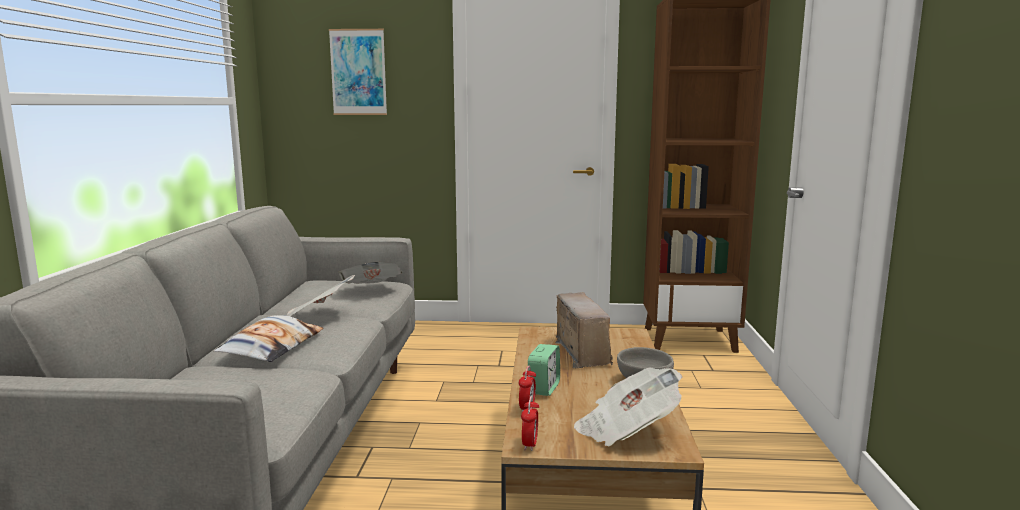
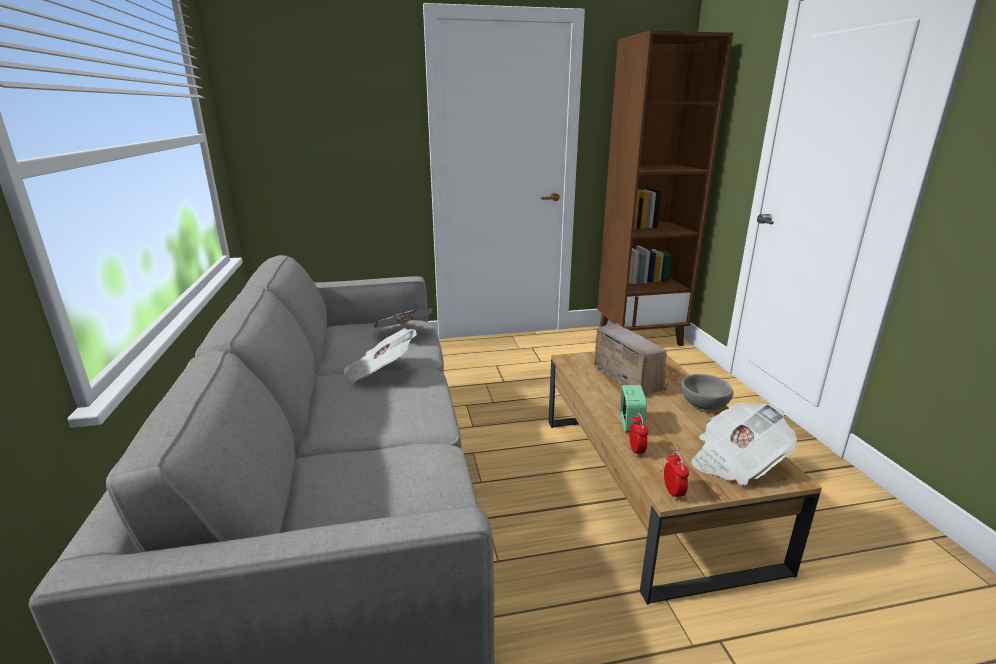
camera: 15 degrees left, 10 degrees up
pillow [214,315,323,362] -> none
picture [329,29,387,115] -> none

